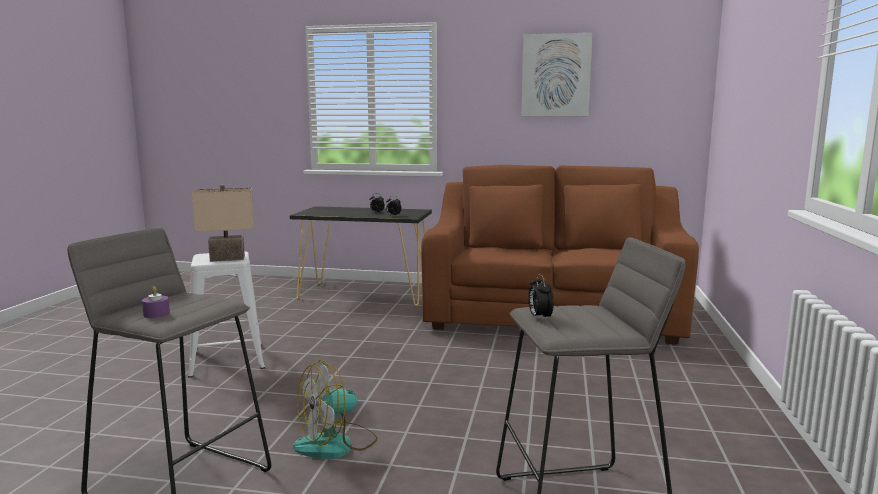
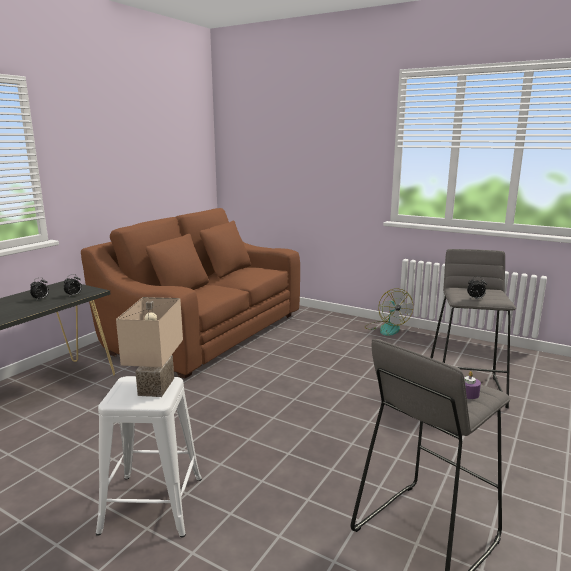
camera: 70 degrees left, 5 degrees up
fan [293,360,377,459] -> fan moved to [365,288,413,336]
picture [521,33,592,116] -> none

